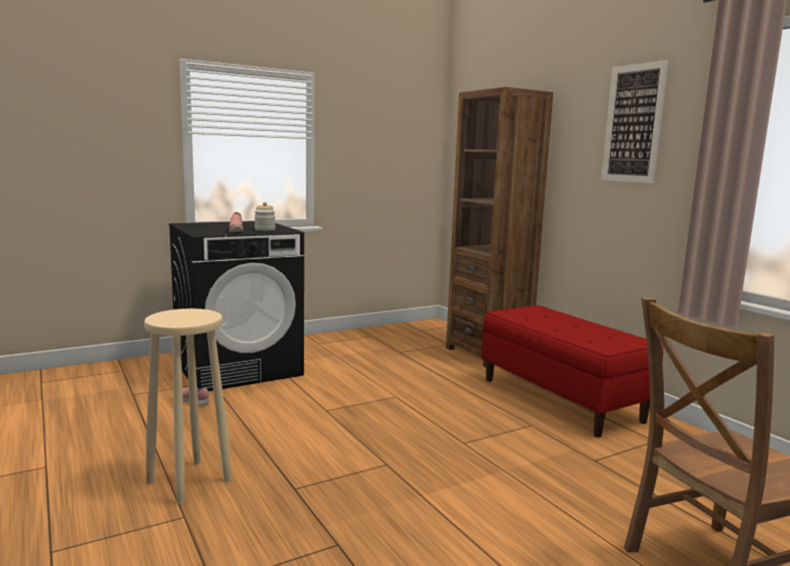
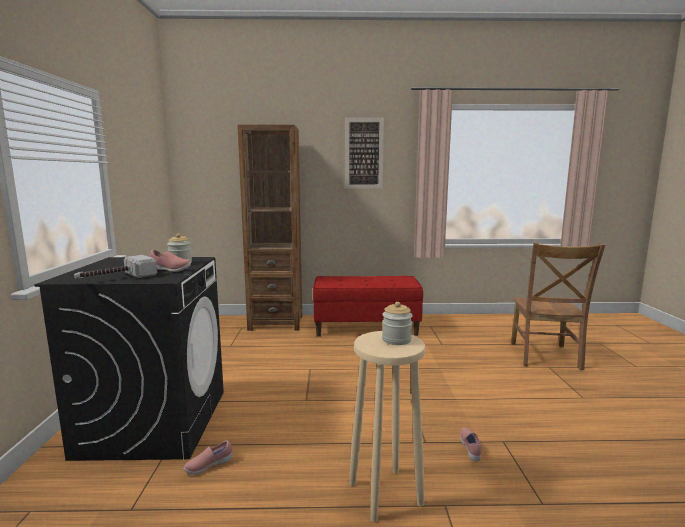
camera: 60 degrees left, 0 degrees up
none -> hammer [74,255,157,278]
none -> jar [382,302,412,345]
none -> pink shoe [460,427,482,462]

